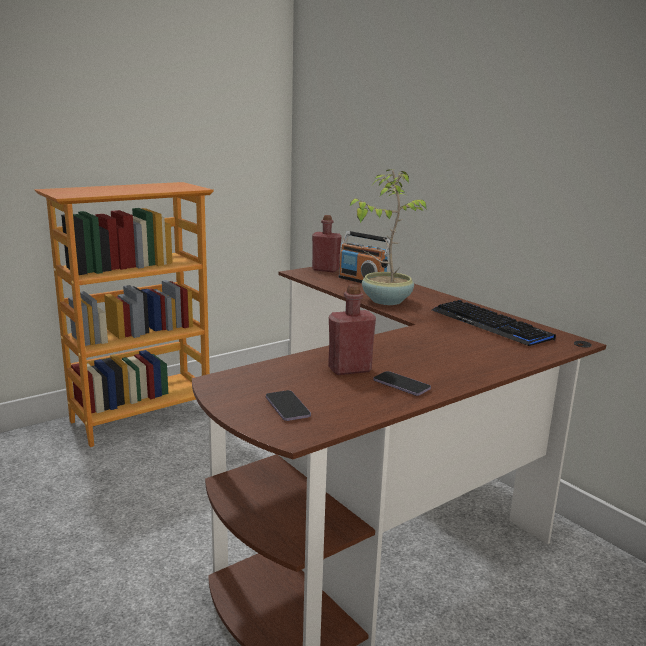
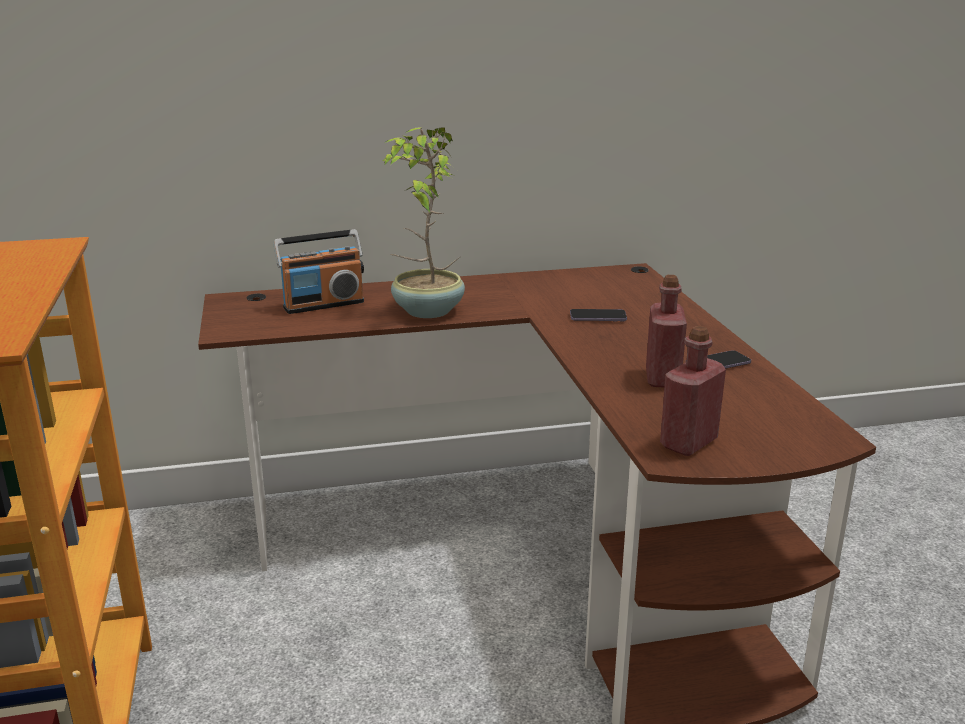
camera: 65 degrees left, 5 degrees up
phone [266,390,311,421] -> phone moved to [570,309,627,322]
red bottle [312,215,342,272] -> red bottle moved to [660,326,726,456]
keyboard [432,300,556,346] -> none

